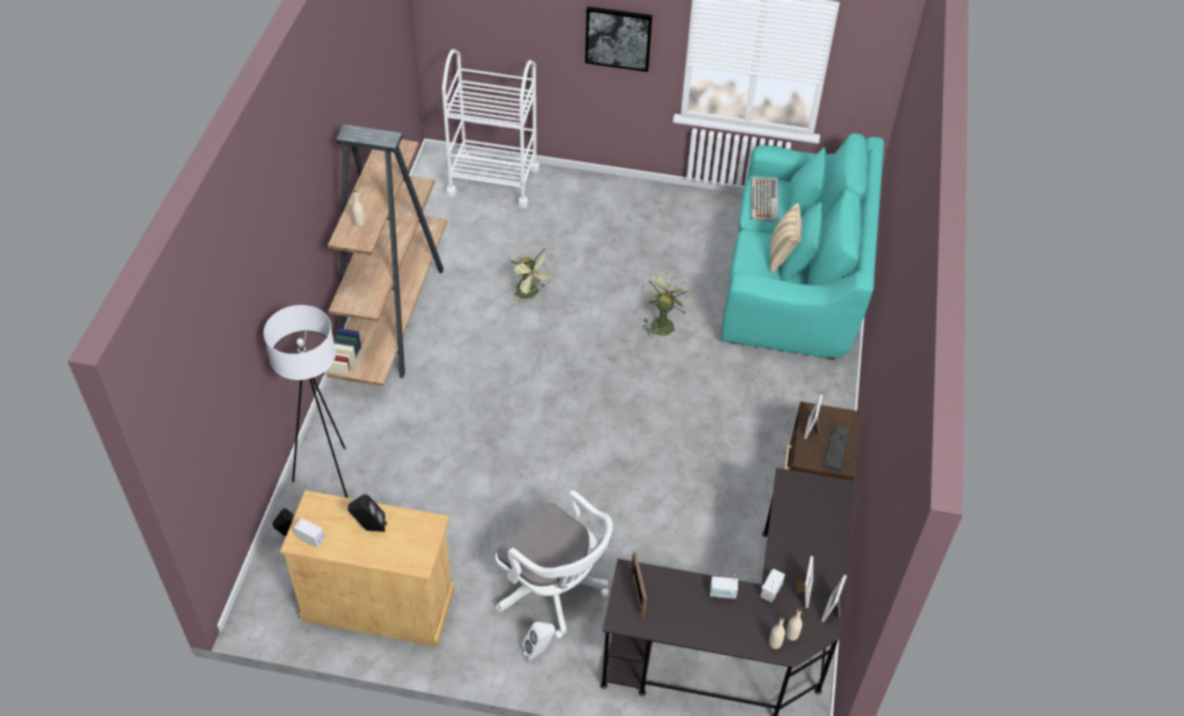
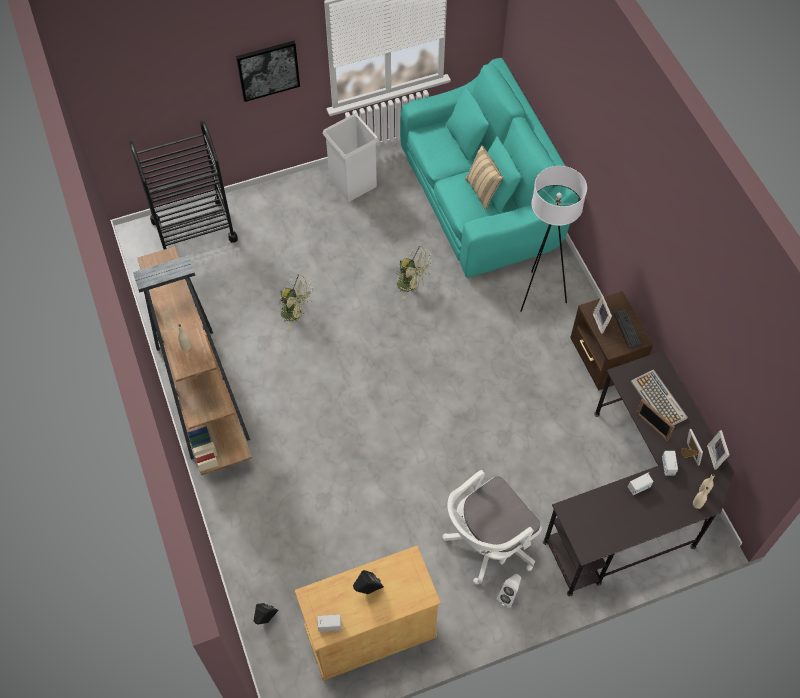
camera: 30 degrees left, 10 degrees up
white floor lamp [264,305,348,498] -> white floor lamp moved to [520,166,587,312]
white cart [442,49,540,208] -> black cart [129,121,238,250]
white office chair [495,490,613,638] -> white office chair turned 135 degrees clockwise [443,470,542,584]
picture frame [631,551,647,619] -> picture frame moved to [636,398,675,441]
green fan [642,273,694,339] -> green fan turned 135 degrees clockwise [396,246,432,299]
keyboard [751,177,778,222] -> keyboard moved to [631,369,688,425]
none -> white trash can [323,113,379,202]

